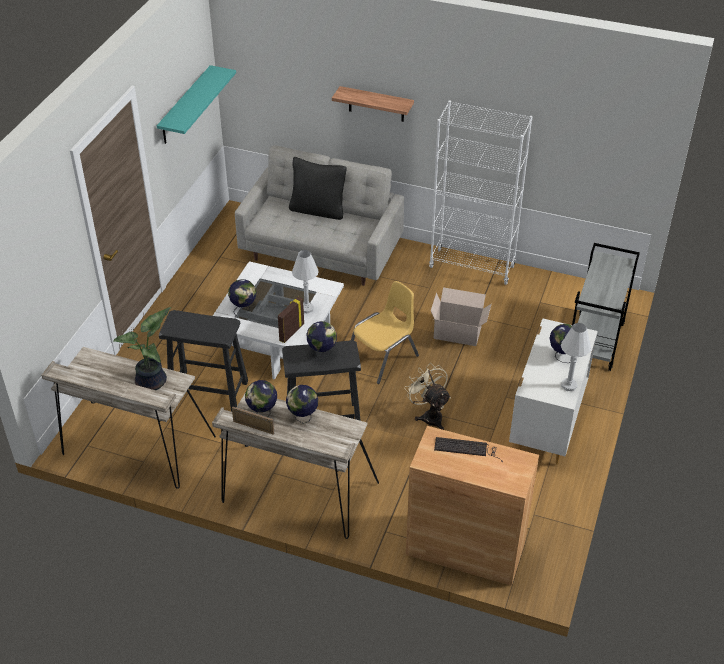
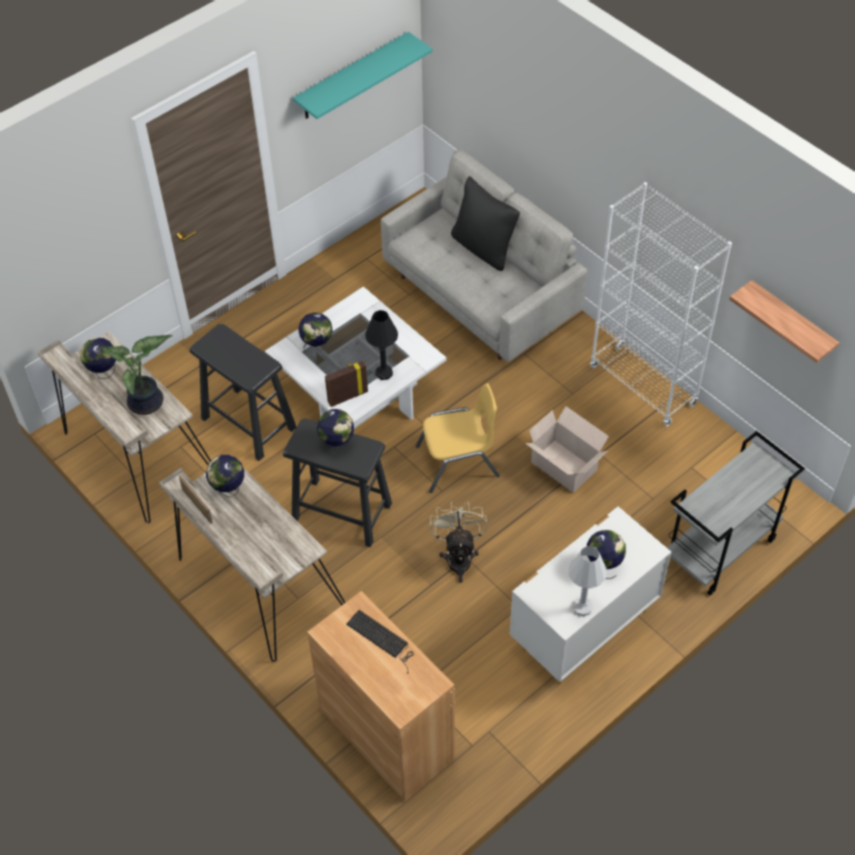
camera: 30 degrees right, 10 degrees up
globe [286,385,318,424] -> globe moved to [80,338,116,379]
white table lamp [292,250,319,314] -> black table lamp [365,310,398,380]
shelf [332,86,414,122] -> shelf moved to [729,280,839,363]

